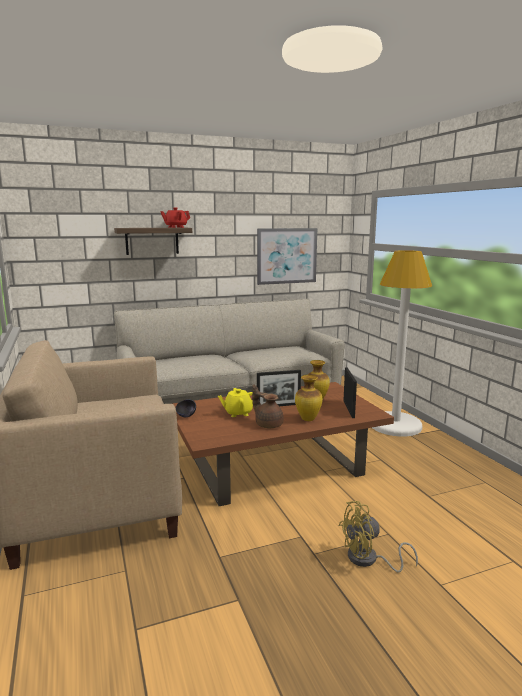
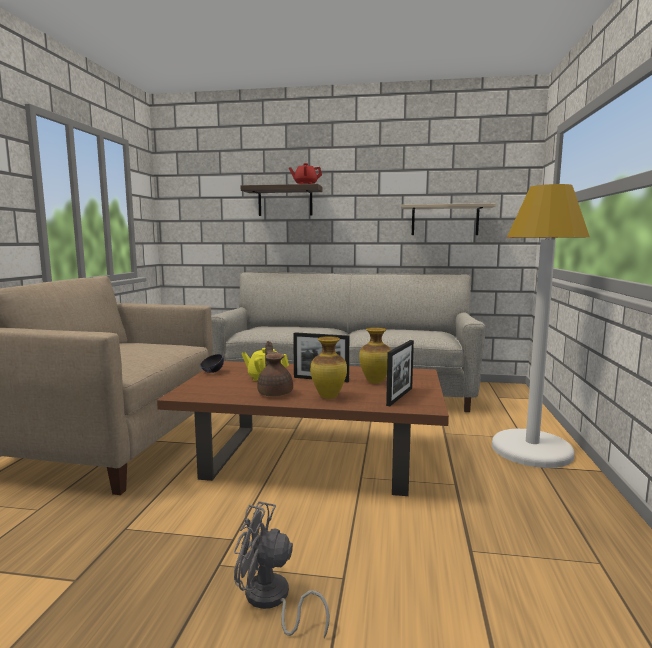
camera: 30 degrees right, 5 degrees down
picture [257,228,317,285] -> beige shelf [402,203,496,235]
yellow fan [338,501,418,573] -> grey fan [234,501,330,639]

